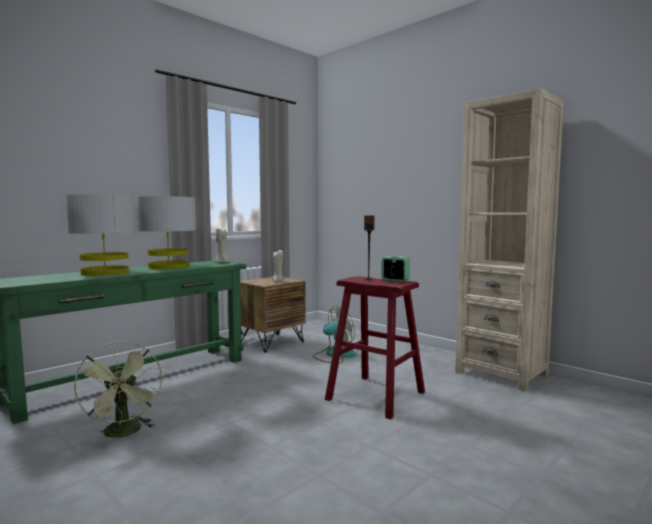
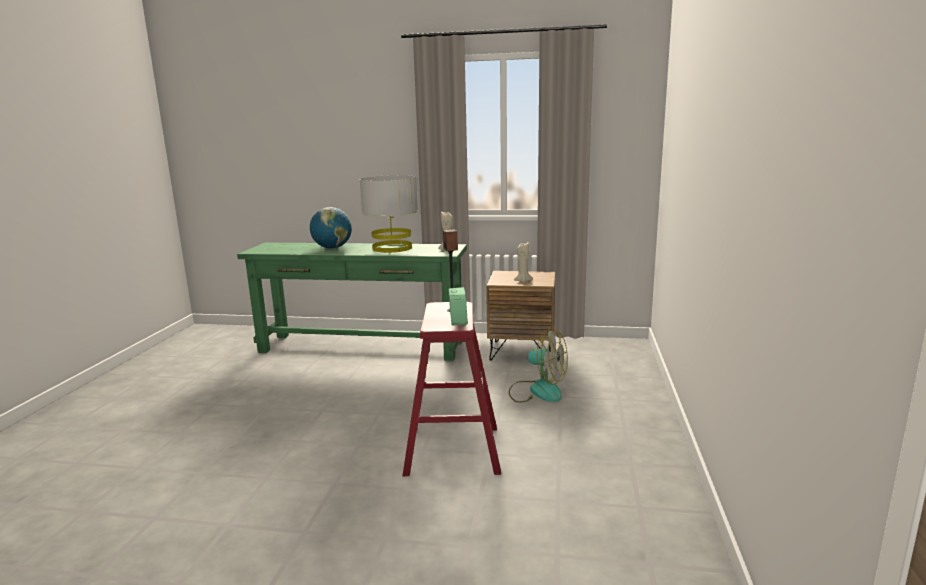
camera: 55 degrees right, 10 degrees up
grey table lamp [66,194,136,276] -> globe [310,207,352,249]
green fan [74,341,162,442] -> none
beige bookcase [455,88,564,392] -> none

